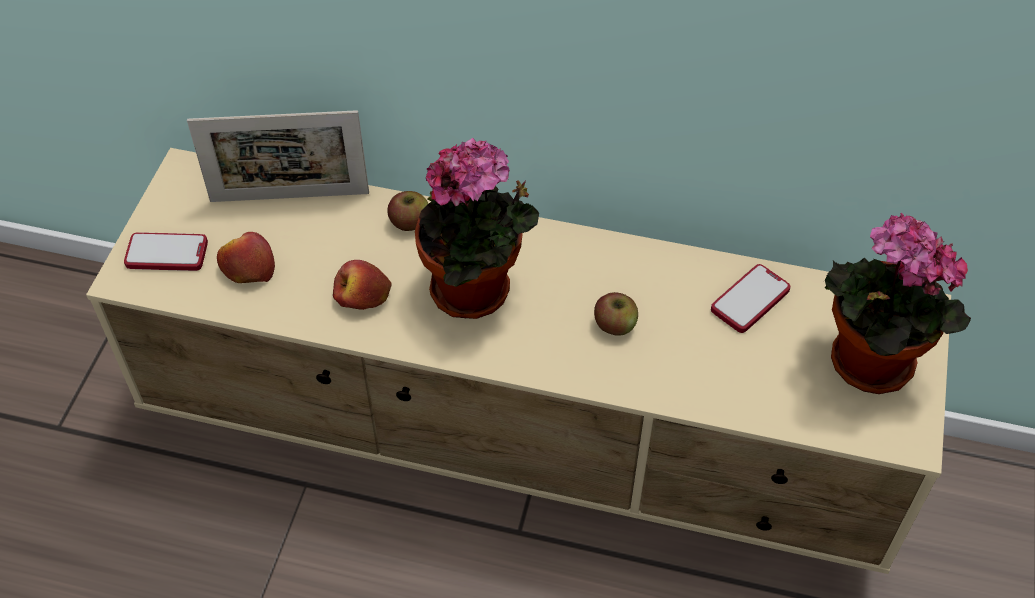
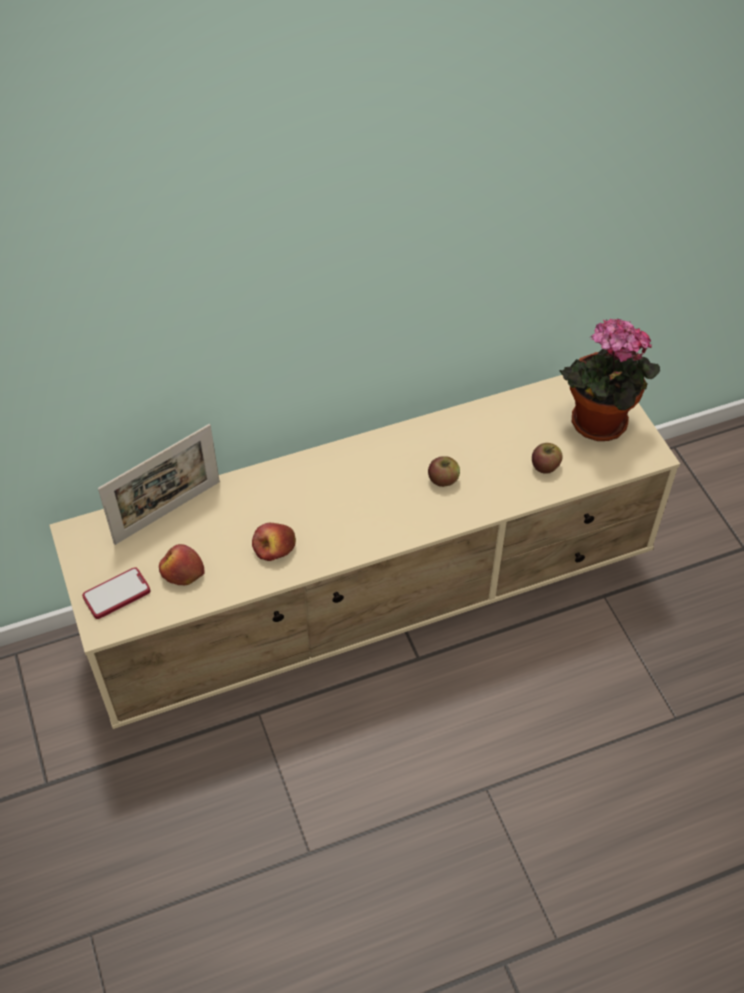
camera: 35 degrees left, 0 degrees up
apple [387,191,428,231] -> apple moved to [532,443,563,474]
potted plant [415,138,539,319] -> none
phone [711,264,791,333] -> none

